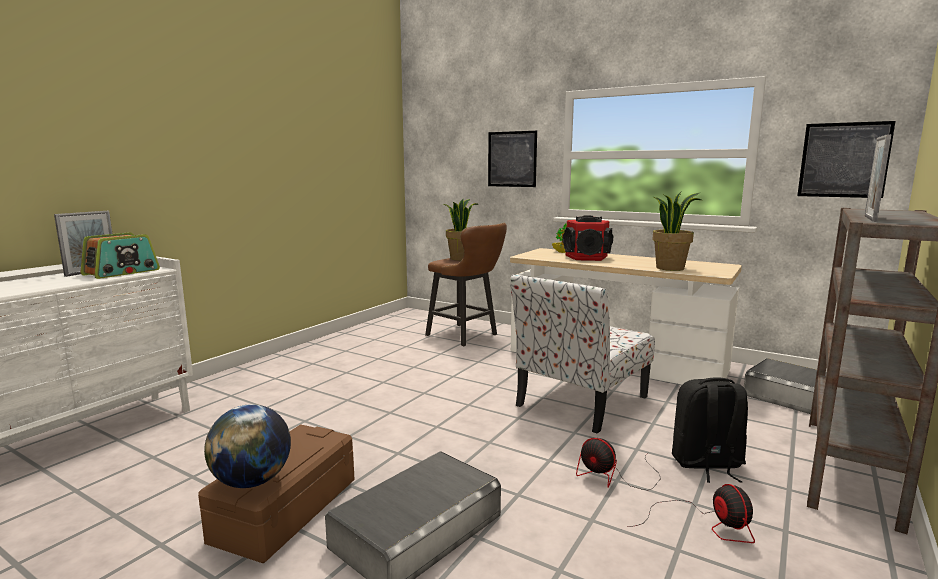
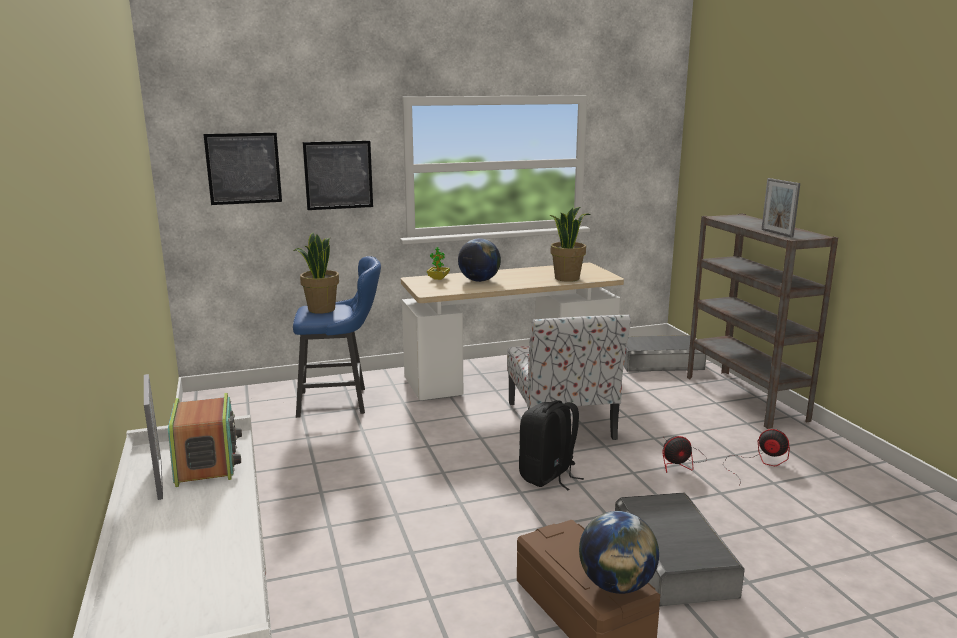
camera: 50 degrees left, 5 degrees up
brown stool [425,223,507,346] -> blue stool [293,256,381,418]
speaker [563,216,613,261] -> globe [458,238,501,282]
black backpack [672,377,748,483] -> black backpack moved to [519,400,584,490]
picture [797,121,895,198] -> picture moved to [203,133,282,205]

